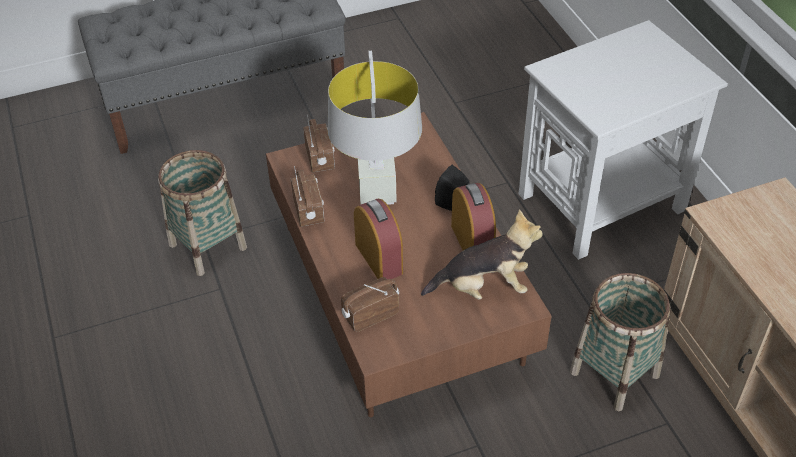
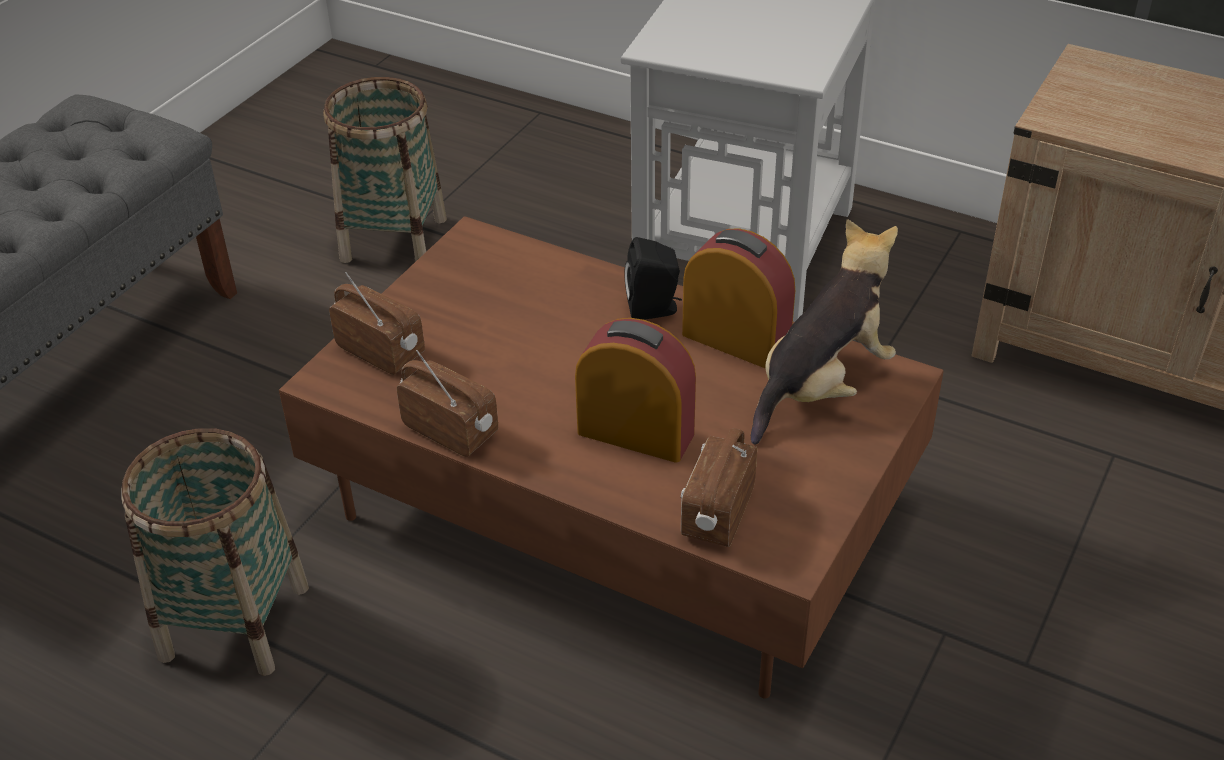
camera: 40 degrees left, 5 degrees down
grey table lamp [328,51,422,205] -> none
basket [570,273,671,411] -> basket moved to [323,77,447,263]

